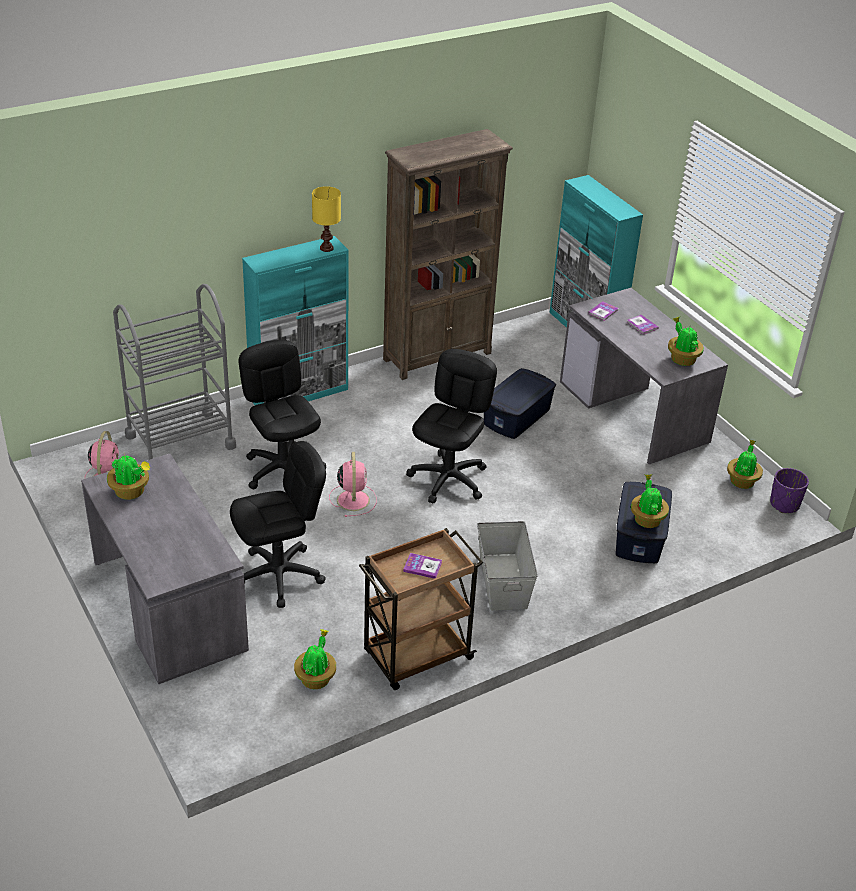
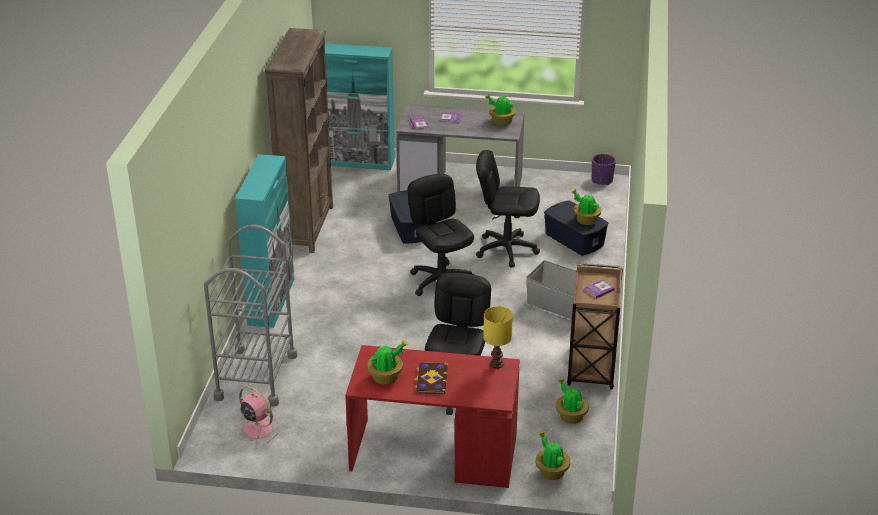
camera: 50 degrees left, 5 degrees down
grey desk [81,454,249,684] -> red desk [345,345,520,488]
black office chair [239,340,326,489] -> black office chair moved to [476,150,540,268]
yellow table lamp [312,186,341,252] -> yellow table lamp moved to [483,306,513,369]
pink fan [329,452,377,517] -> none
potted plant [727,440,763,489] -> potted plant moved to [536,431,570,480]
none -> book [414,362,448,394]

